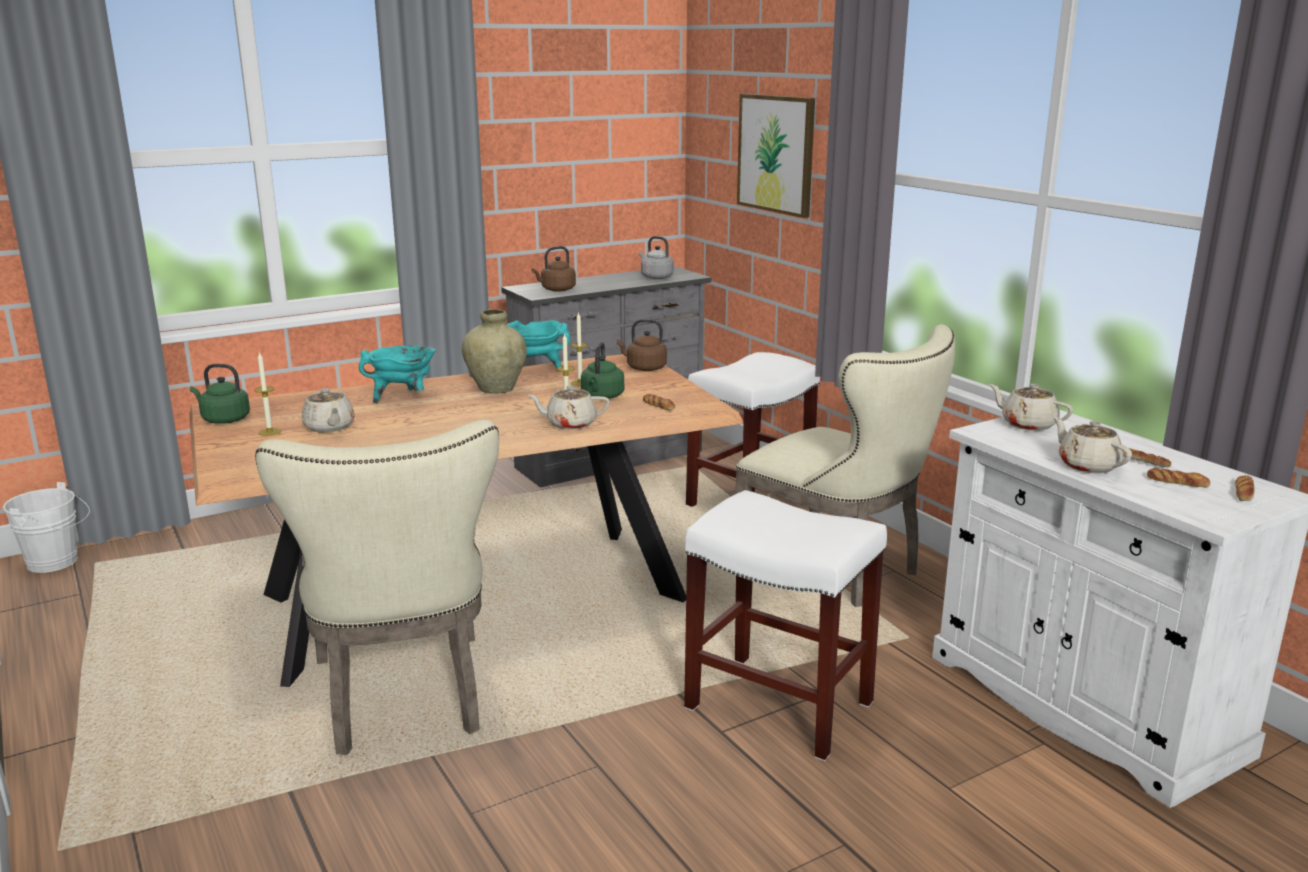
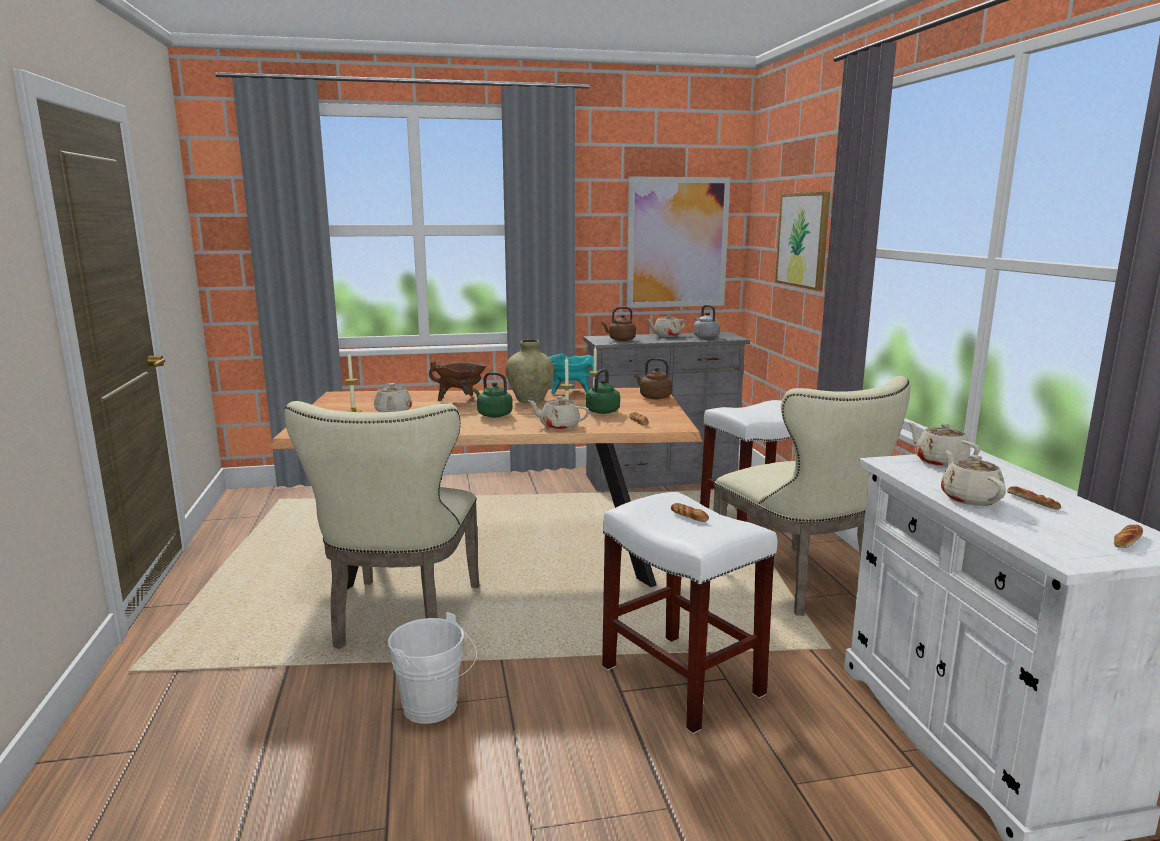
camera: 20 degrees right, 5 degrees down
white bucket [3,482,90,573] -> white bucket moved to [388,612,477,724]
green kettle [190,364,250,424] -> green kettle moved to [473,372,513,417]
turquoise cooking pot [359,345,436,403] -> brown cooking pot [429,361,486,401]
bread [1147,468,1210,488] -> bread moved to [671,503,709,522]
none -> picture [627,176,730,308]
none -> beige teapot [647,314,686,337]

